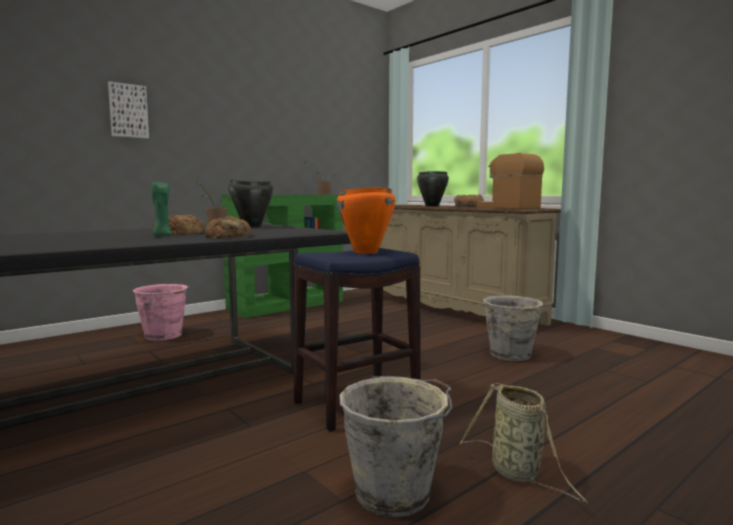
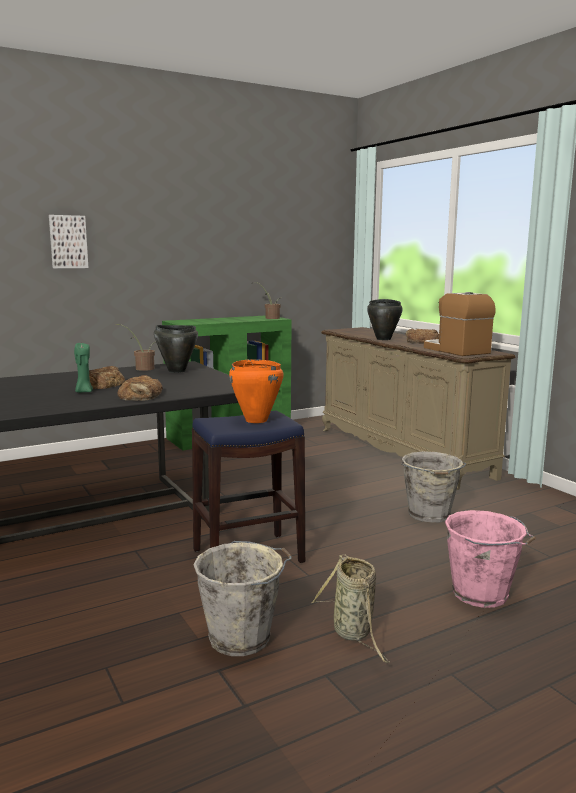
camera: 10 degrees right, 5 degrees up
pink bucket [133,284,189,341] -> pink bucket moved to [445,510,536,608]

